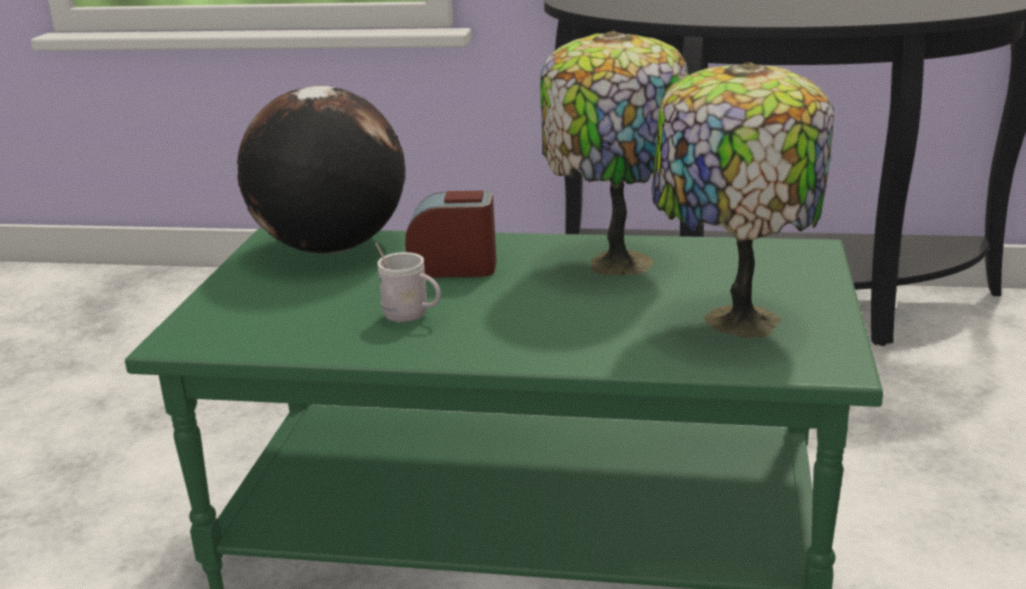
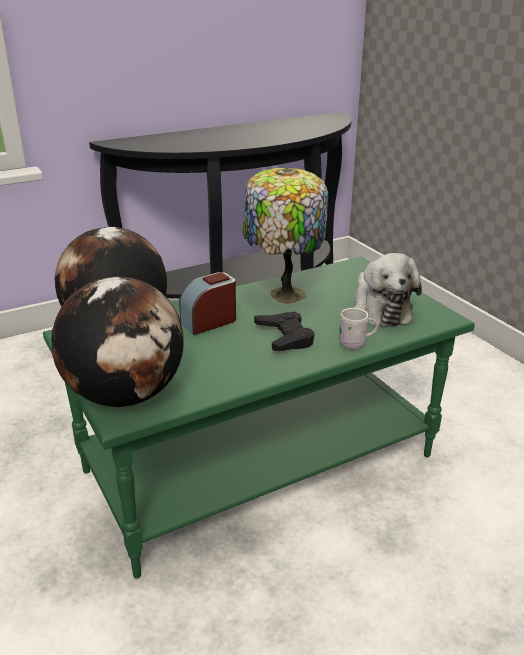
camera: 40 degrees left, 5 degrees up
white mug [375,243,441,322] -> white mug moved to [339,307,378,349]
table lamp [652,62,834,338] -> plush toy [354,253,422,327]
none -> globe [51,277,184,407]
none -> black game controller [254,311,315,351]

